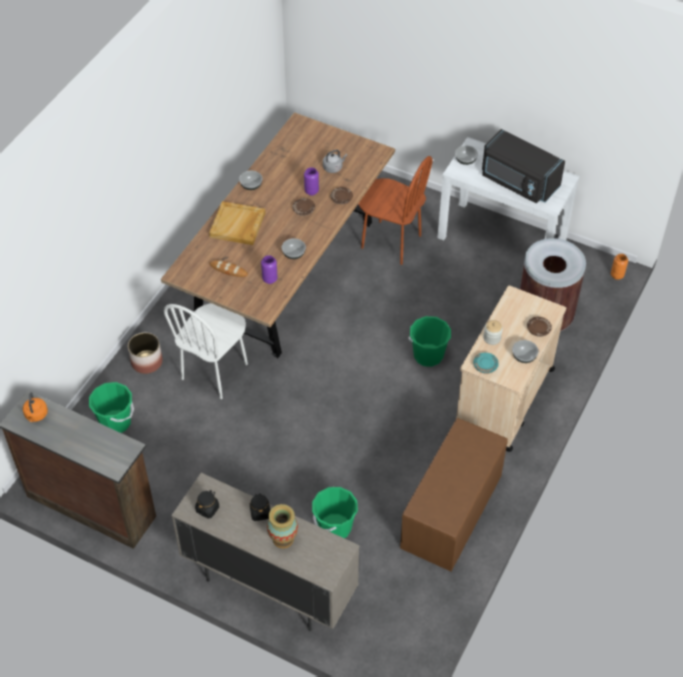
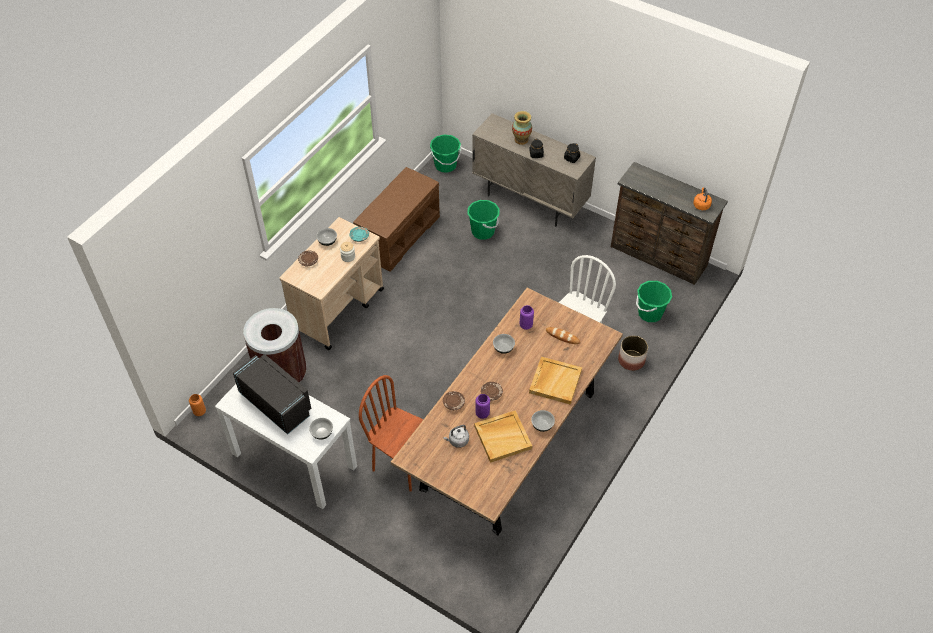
camera: 175 degrees left, 0 degrees up
green bucket [409,316,451,367] -> green bucket moved to [430,134,461,173]
none -> beige tray [474,410,532,463]

